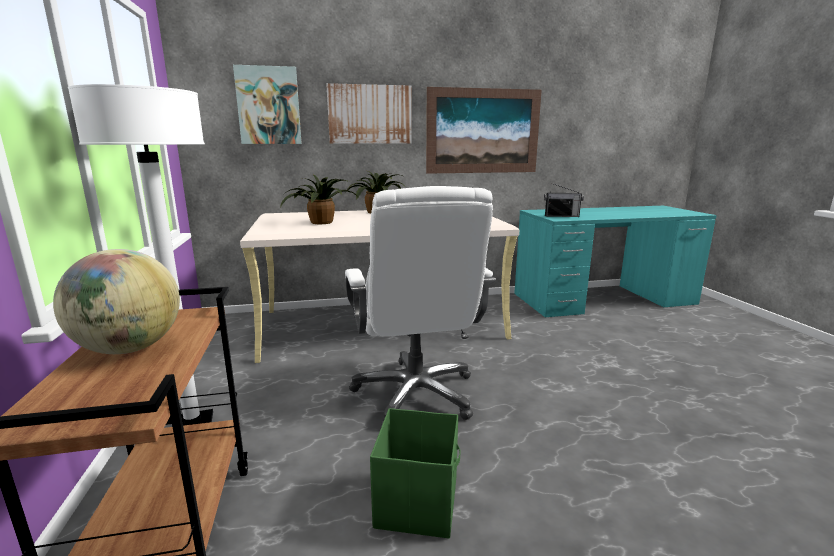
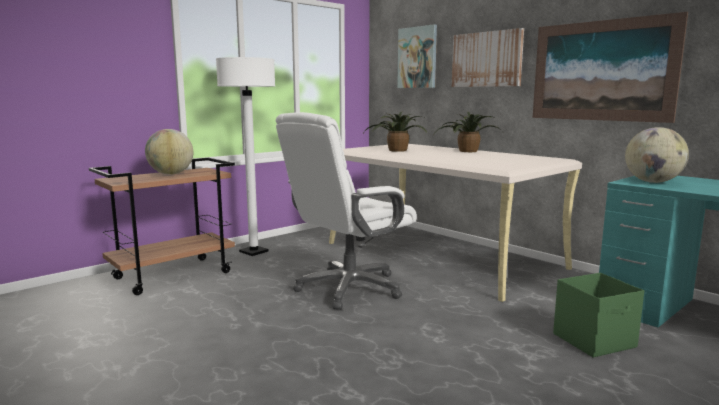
camera: 60 degrees right, 5 degrees down
green storage box [370,408,461,539] -> green storage box moved to [553,273,644,358]
radio [544,183,584,217] -> globe [625,127,689,183]

